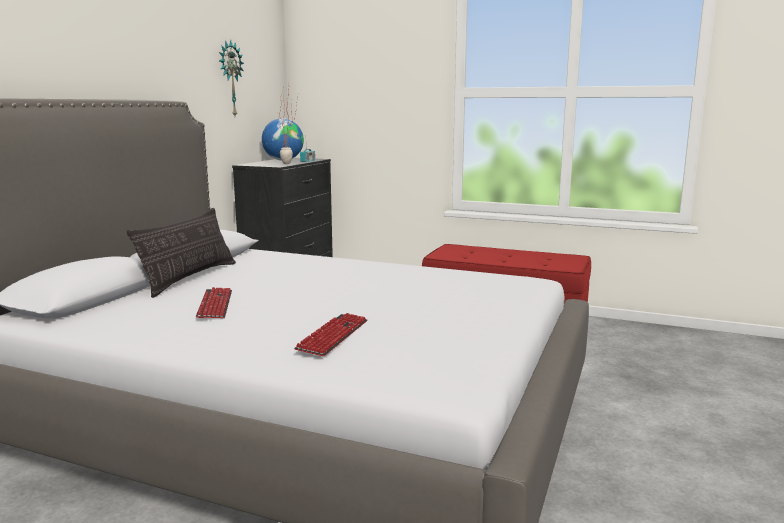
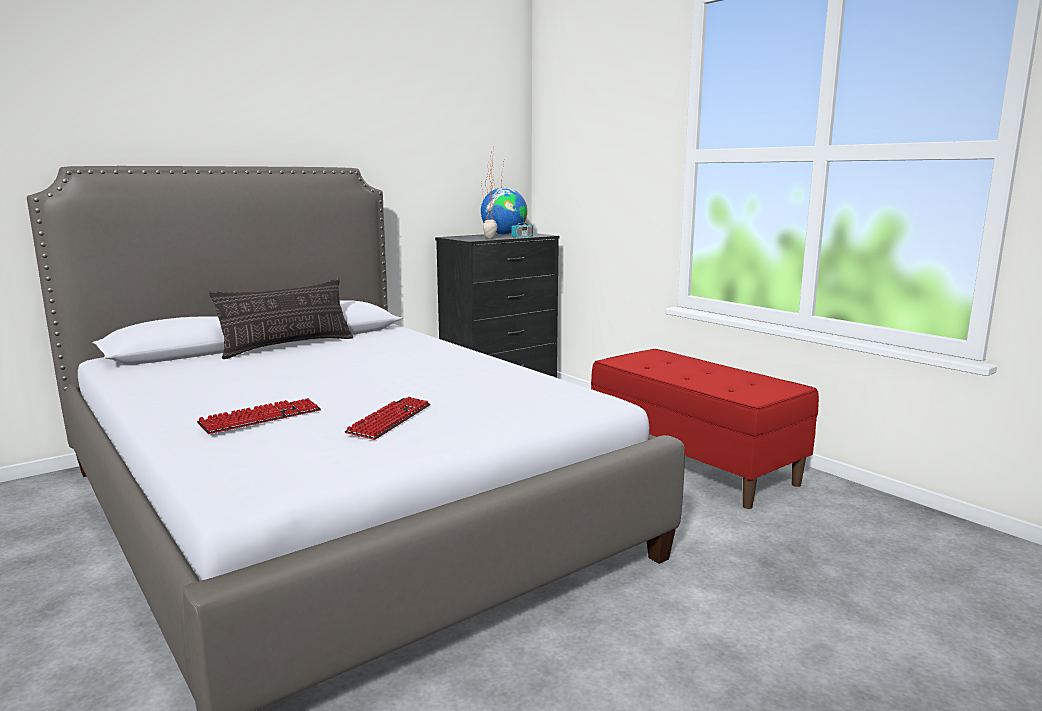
camera: 30 degrees right, 0 degrees up
keyboard [196,287,232,318] -> keyboard moved to [345,397,430,440]
wall clock [219,40,244,116] -> none

